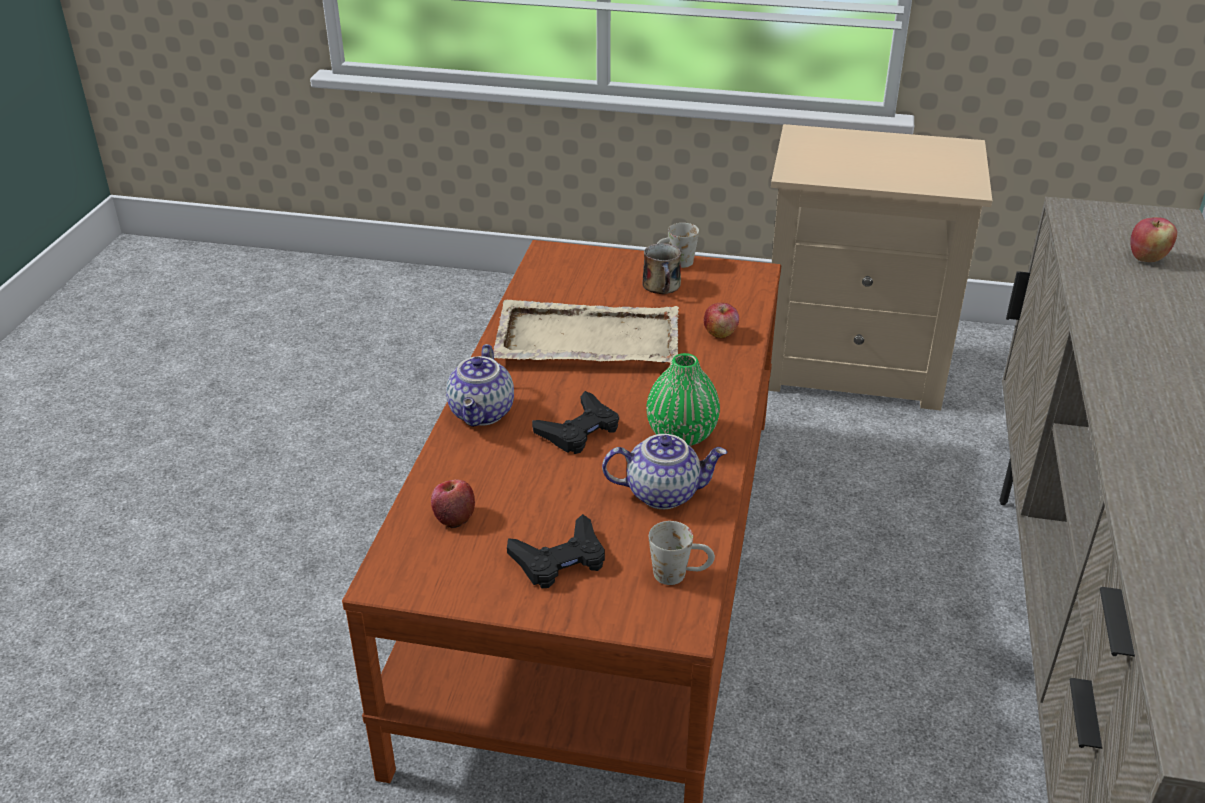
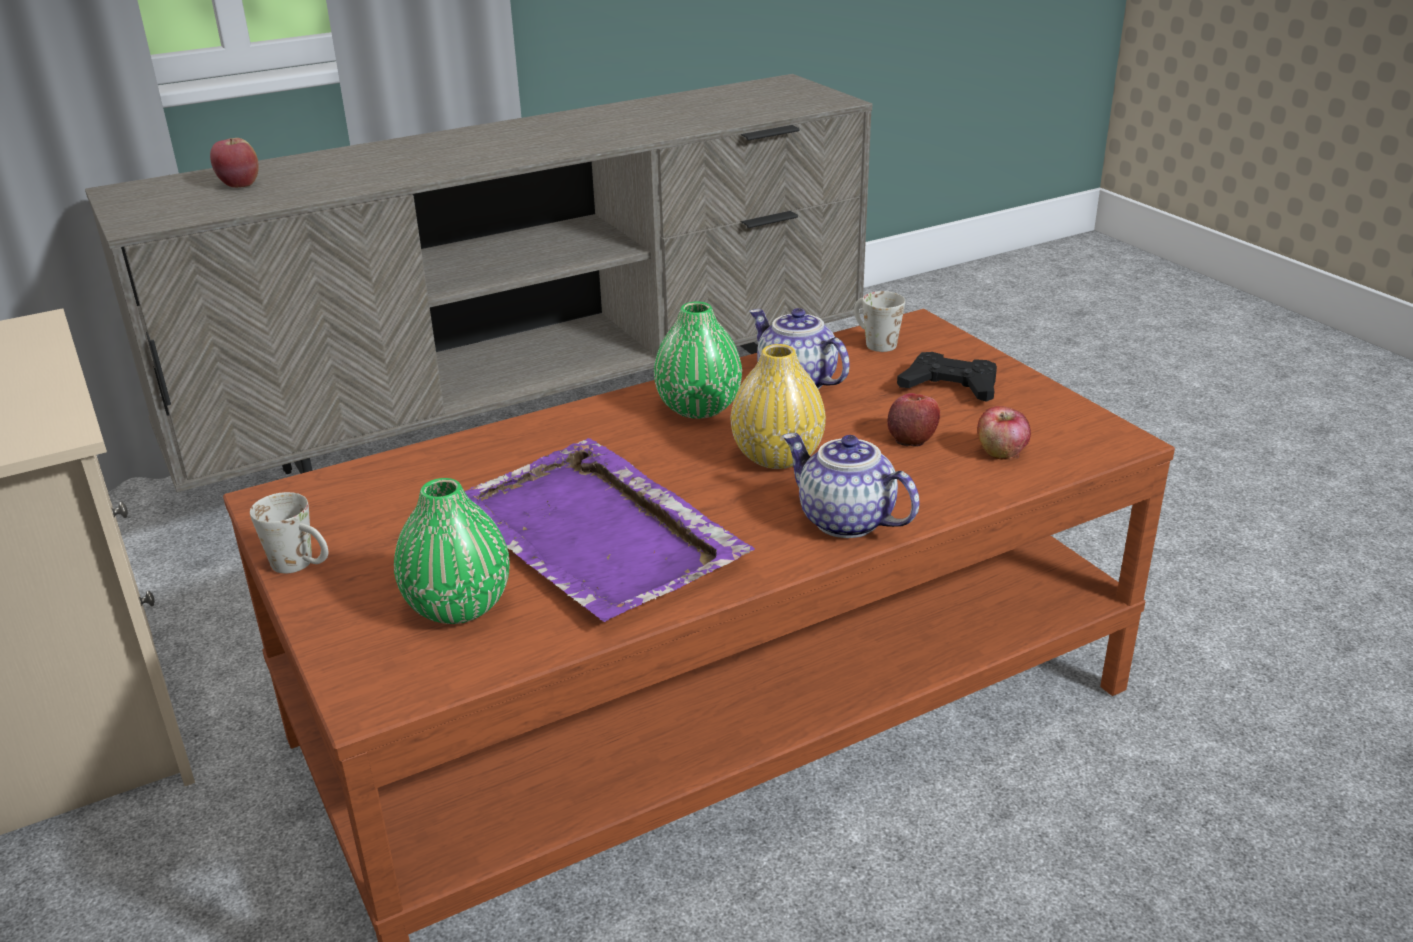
camera: 130 degrees left, 5 degrees down
teapot [446,344,514,427] -> teapot turned 105 degrees counterclockwise [783,433,920,538]
beige tray [493,300,679,363] -> purple tray [465,438,755,622]
black game controller [532,391,619,454] -> yellow vase [731,344,826,469]
mug [643,243,681,294] -> none
apple [704,303,739,338] -> apple moved to [887,393,940,447]
none -> green vase [394,478,510,624]

